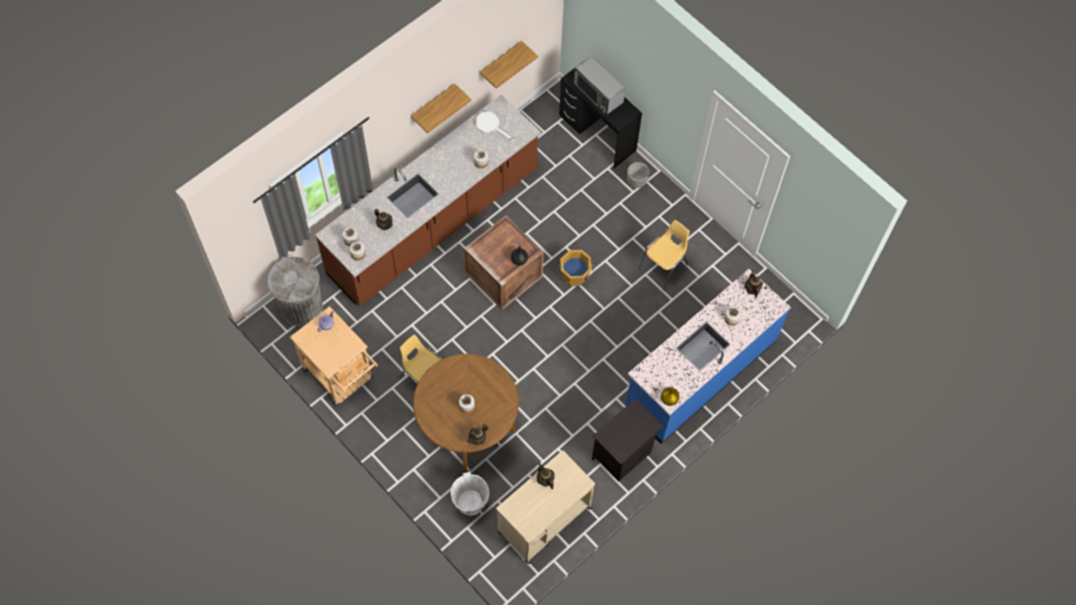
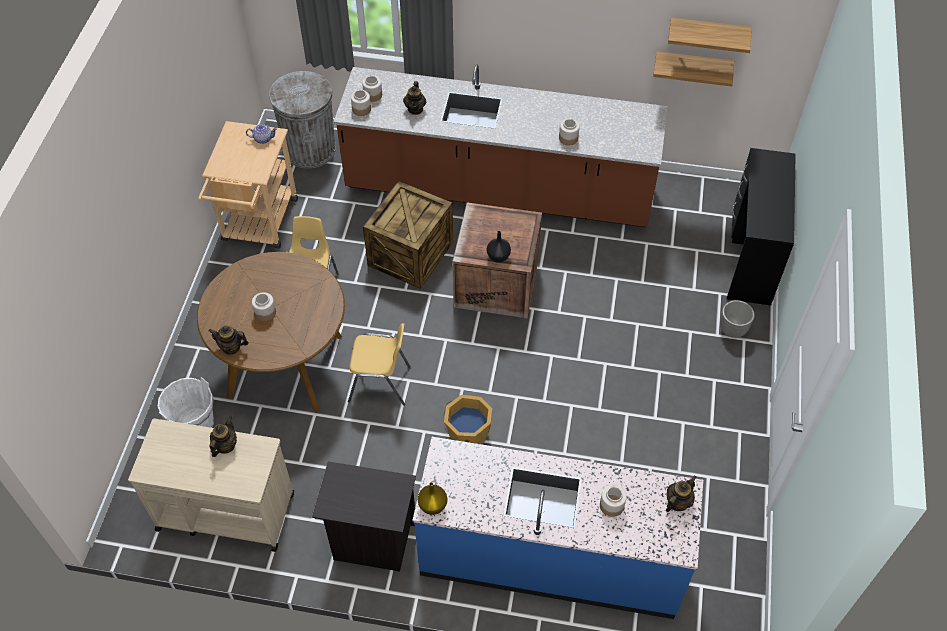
camera: 55 degrees right, 10 degrees down
shelf [411,84,471,133] -> shelf moved to [668,18,752,53]
white frying pan [475,111,514,141] -> none
orange bucket [557,250,595,286] -> orange bucket moved to [443,395,492,444]
microwave [573,56,625,115] -> none
yellow chair [638,220,690,291] -> yellow chair moved to [348,323,411,406]
none -> crate [363,181,453,289]

